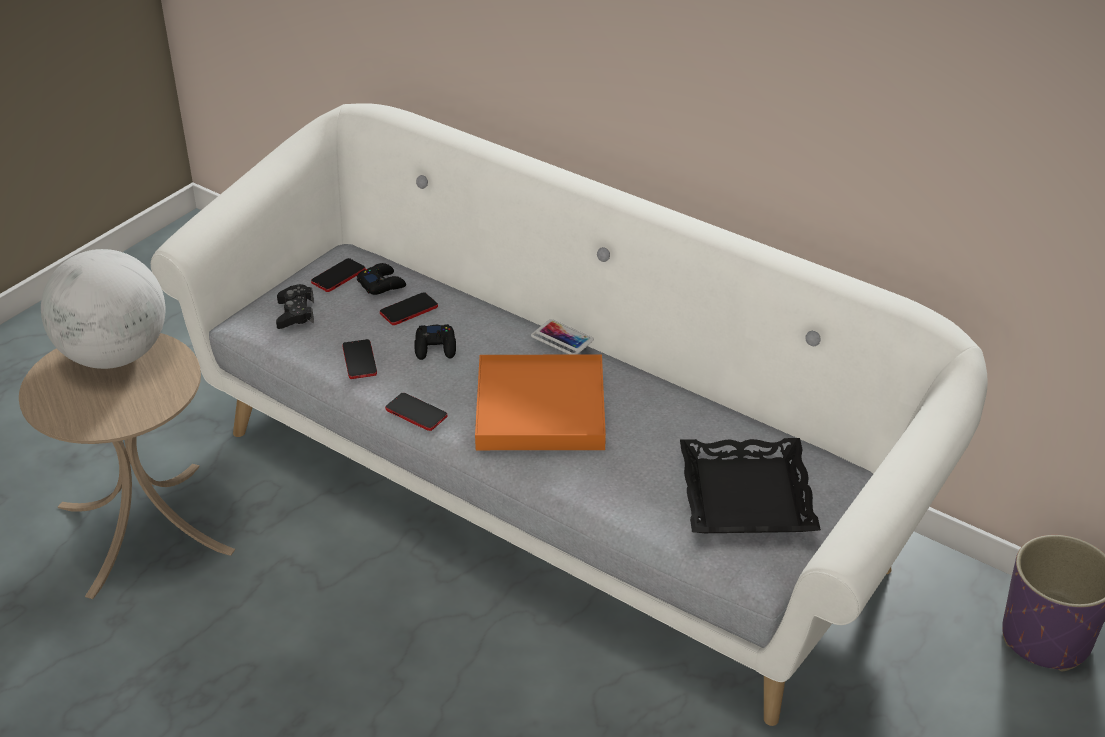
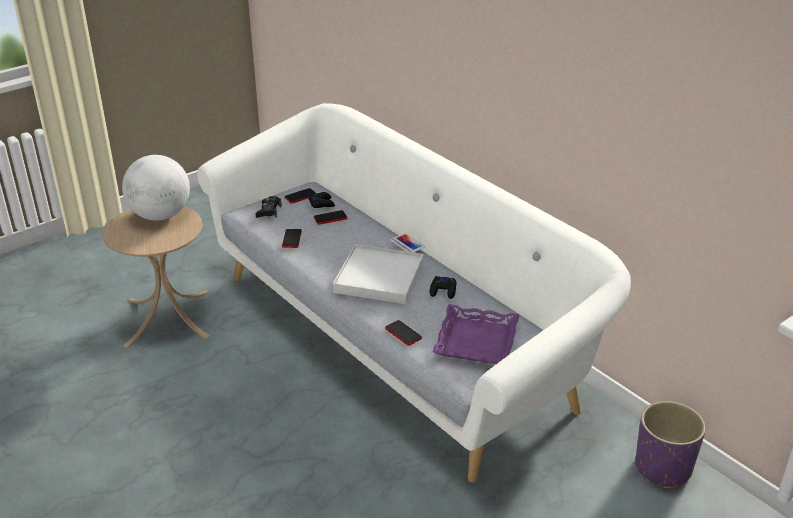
camera: 15 degrees right, 5 degrees down
phone [385,393,447,431] -> phone moved to [385,320,422,346]
black game controller [414,324,456,360] -> black game controller moved to [430,276,457,299]
orange tray [475,355,606,450] -> white tray [333,244,424,304]
black tray [680,438,821,533] -> purple tray [433,304,520,364]

